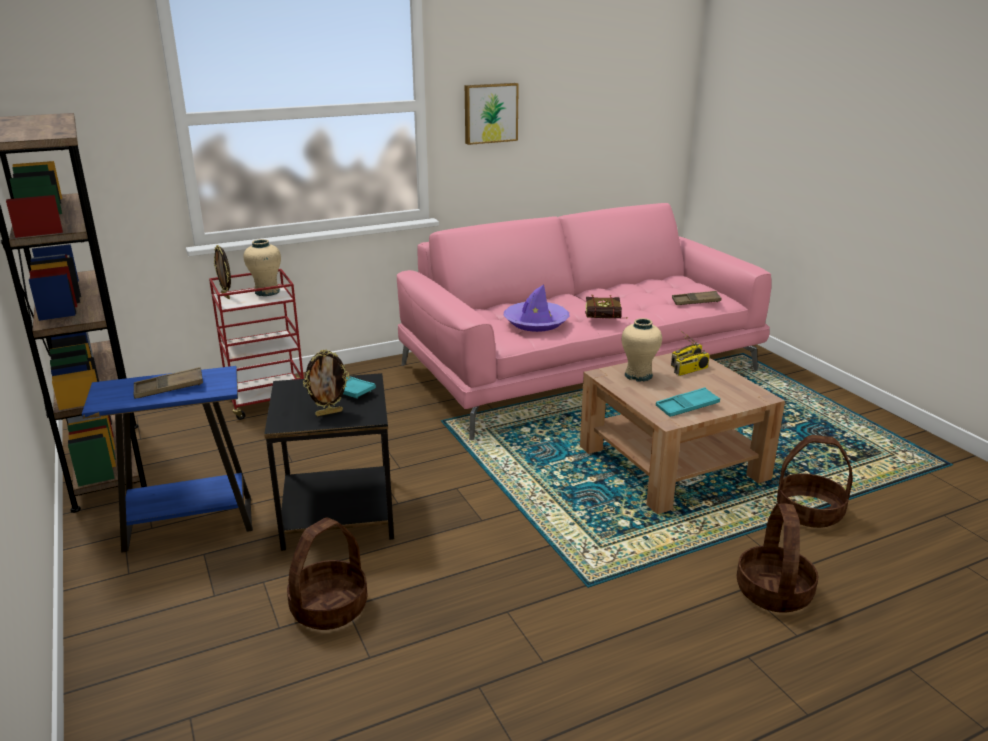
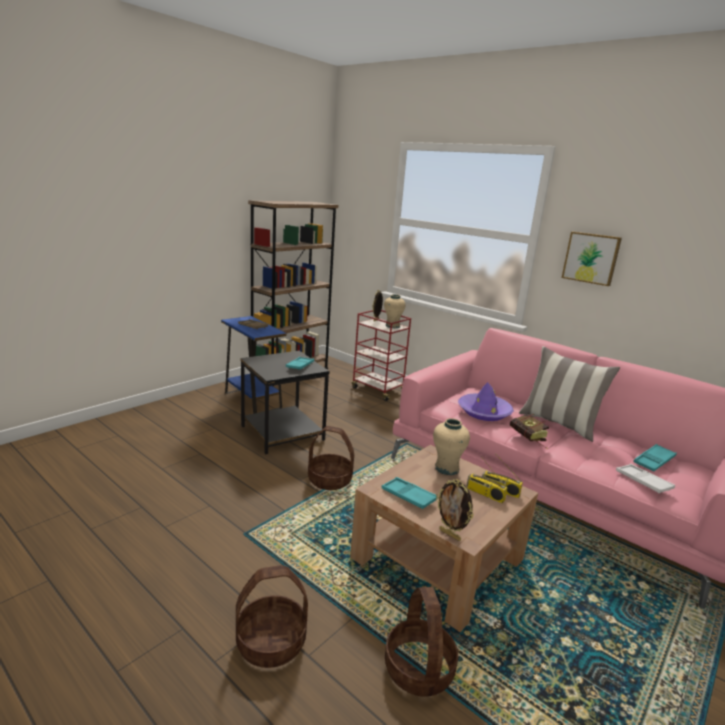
camera: 65 degrees right, 5 degrees down
basket [287,518,368,630] -> basket moved to [308,426,354,490]
picture frame [303,349,350,416] -> picture frame moved to [436,479,474,541]
brown tray [672,291,722,305] -> white tray [616,464,675,493]
none -> pillow [519,346,620,442]
none -> turquoise tray [633,444,677,472]

